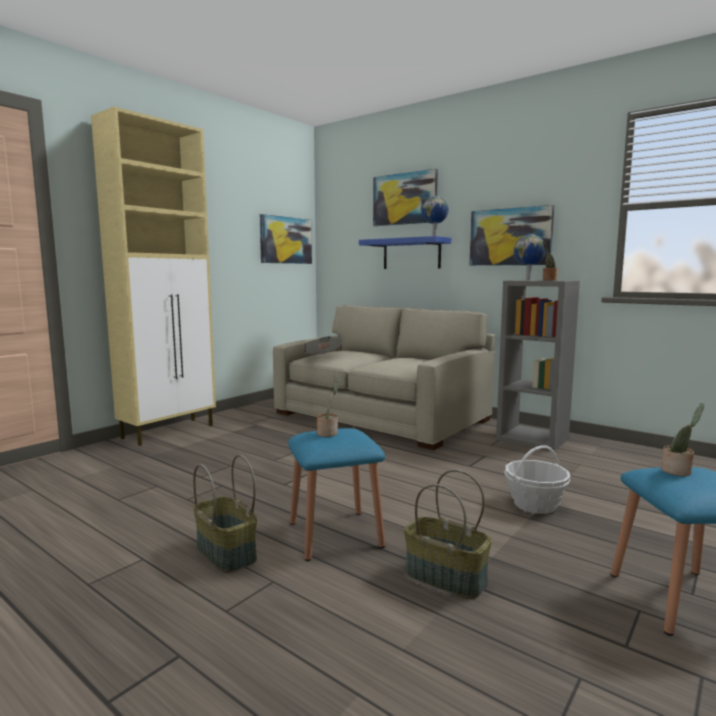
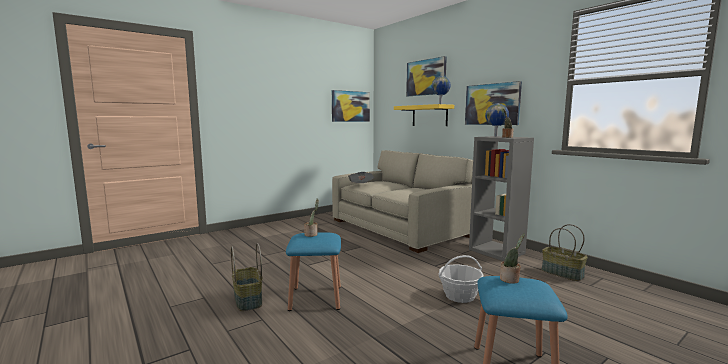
camera: 15 degrees right, 0 degrees up
beige cabinet [91,107,216,446] -> none
blue shelf [359,236,451,269] -> yellow shelf [394,104,454,126]
basket [404,469,492,599] -> basket moved to [542,224,588,281]

